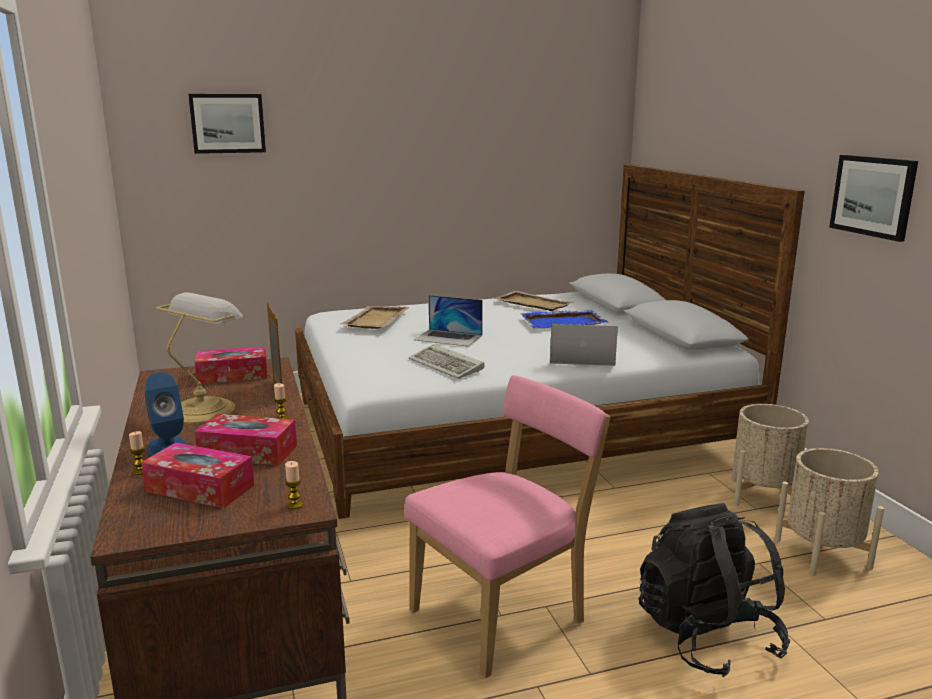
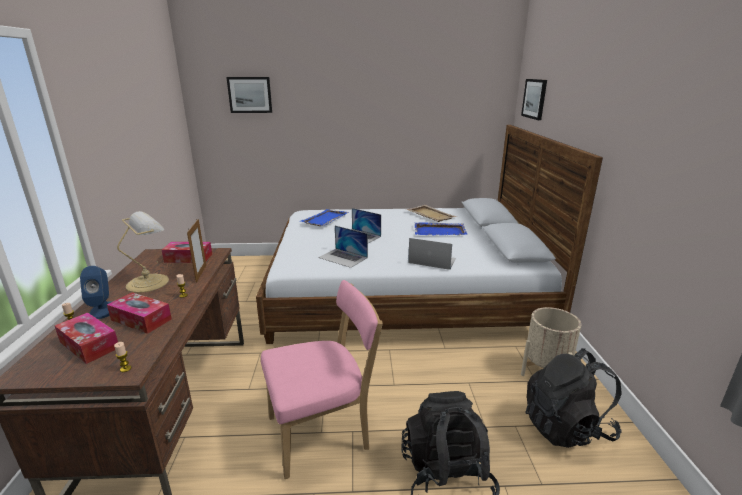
camera: 15 degrees right, 5 degrees up
beige tray [340,306,410,329] -> blue tray [301,209,349,226]
keyboard [409,344,485,379] -> laptop [318,226,368,268]
beige planter [774,448,884,576] -> black backpack [525,348,622,448]
picture [829,155,918,242] -> picture moved to [521,79,547,120]

